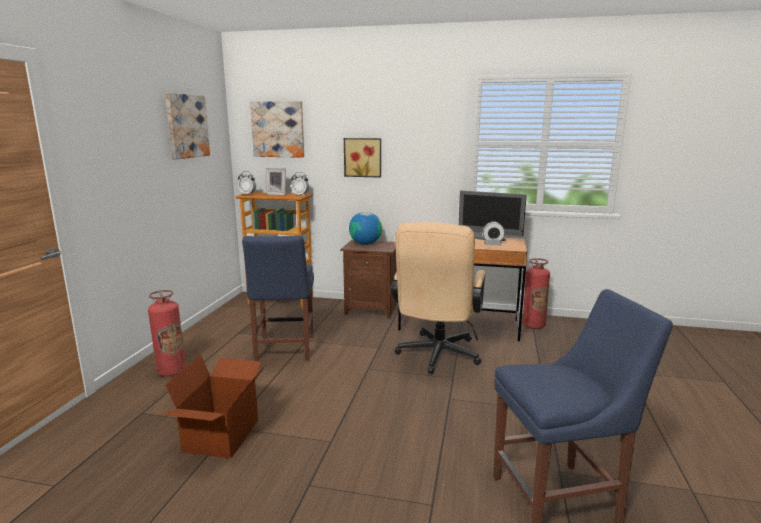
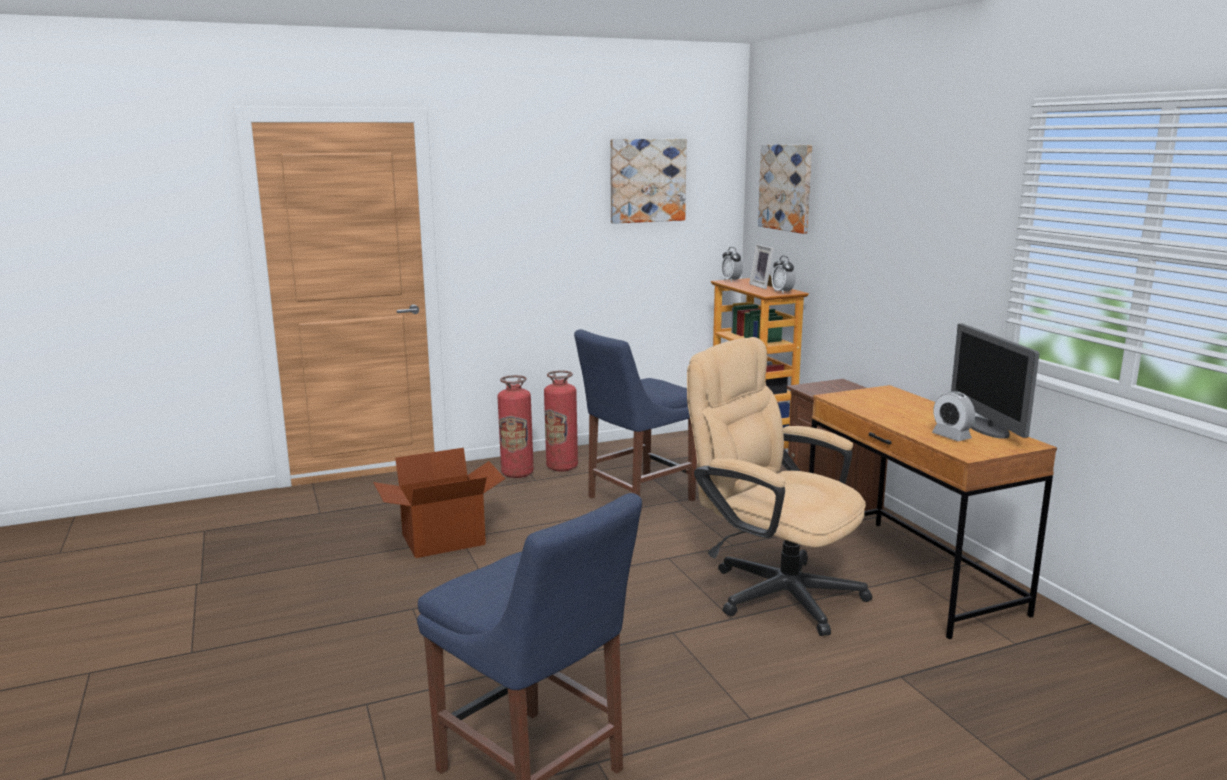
camera: 55 degrees right, 0 degrees up
picture [344,138,381,178] -> none
globe [349,212,382,245] -> none
beige office chair [391,222,485,374] -> beige office chair turned 60 degrees clockwise [687,337,872,636]
fire extinguisher [522,258,550,329] -> fire extinguisher moved to [544,370,578,471]

